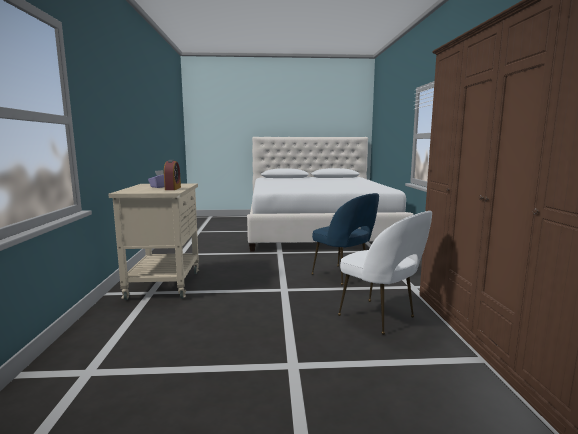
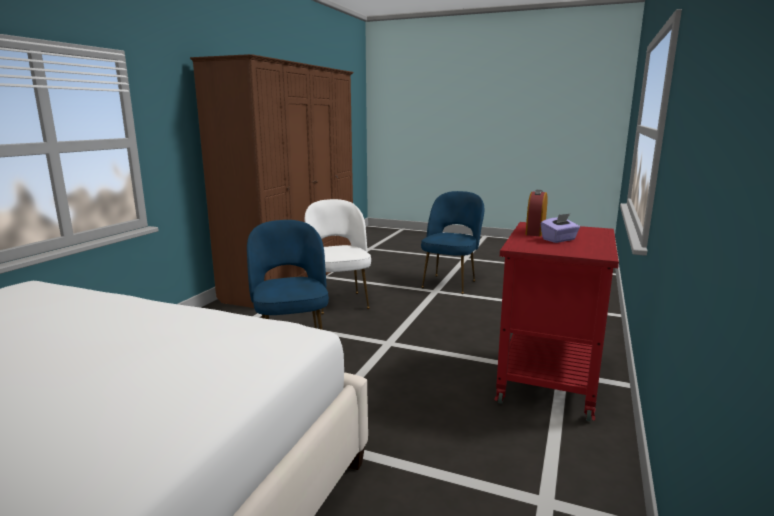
camera: 155 degrees left, 5 degrees up
beige cart [108,183,200,300] -> red cart [494,222,619,421]
none -> blue chair [421,191,484,294]

